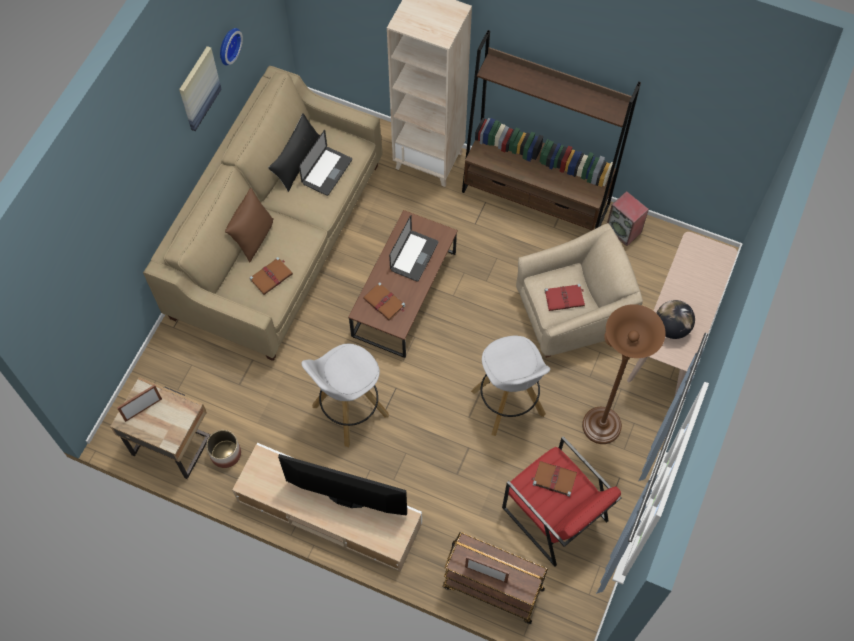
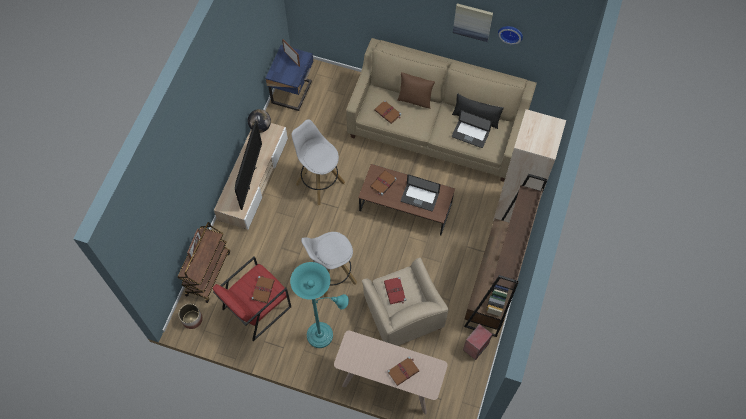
camera: 85 degrees right, 0 degrees up
beige nightstand [110,377,210,479] -> blue nightstand [265,45,313,111]
planter [206,430,241,468] -> planter moved to [179,304,203,329]
brown floor lamp [582,304,666,444] -> turquoise floor lamp [290,262,349,348]
globe [656,300,695,339] -> globe moved to [248,109,271,133]
none -> brown book [387,356,419,386]

